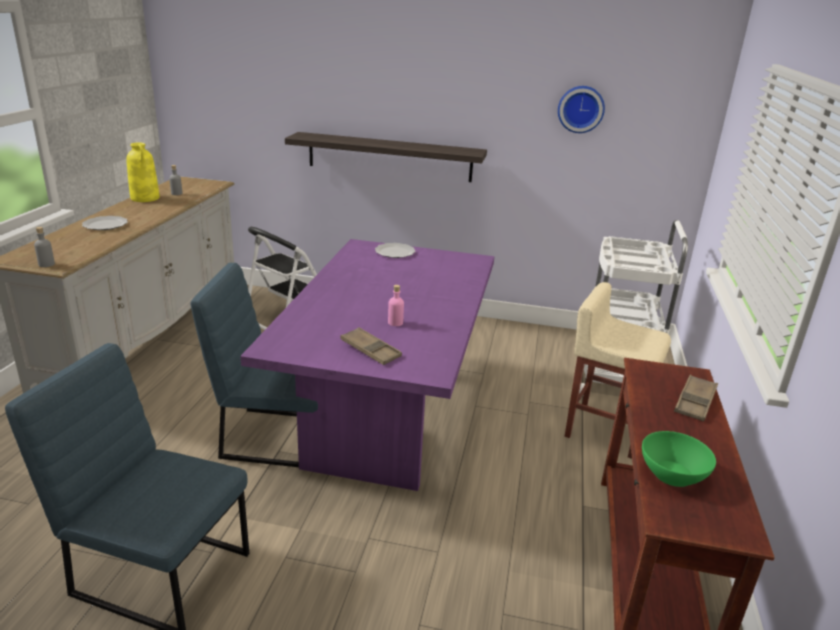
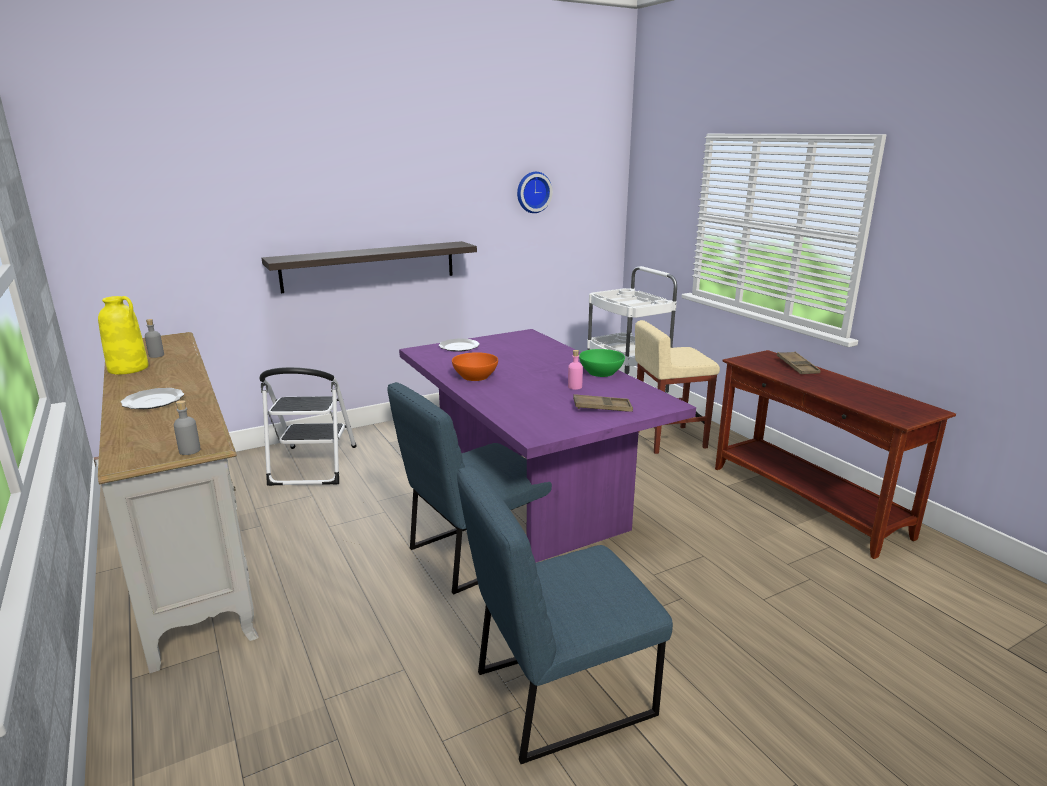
camera: 40 degrees left, 5 degrees down
green bowl [642,431,716,487] -> green bowl moved to [579,349,625,377]
none -> orange bowl [452,352,498,381]

